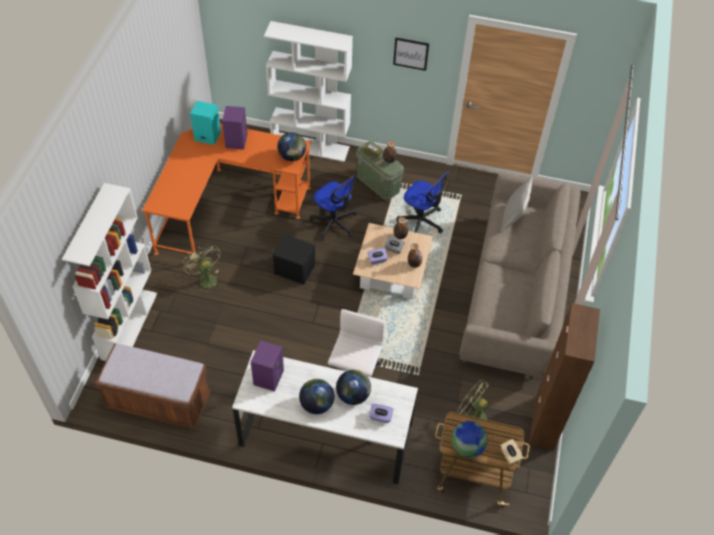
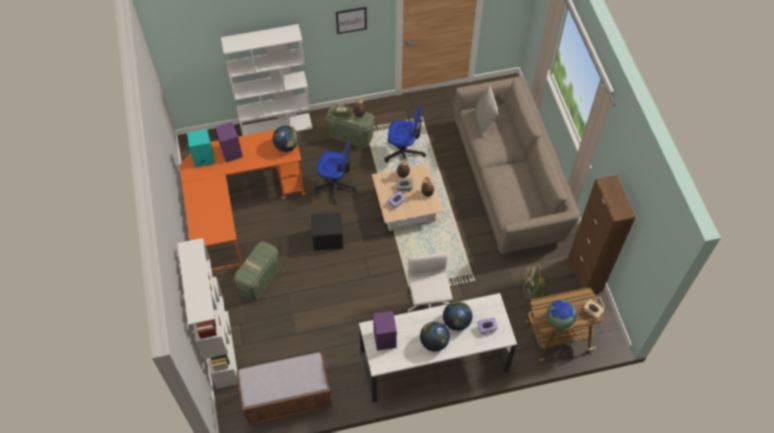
camera: 25 degrees left, 5 degrees up
green fan [182,244,221,293] -> green storage box [234,241,279,301]

